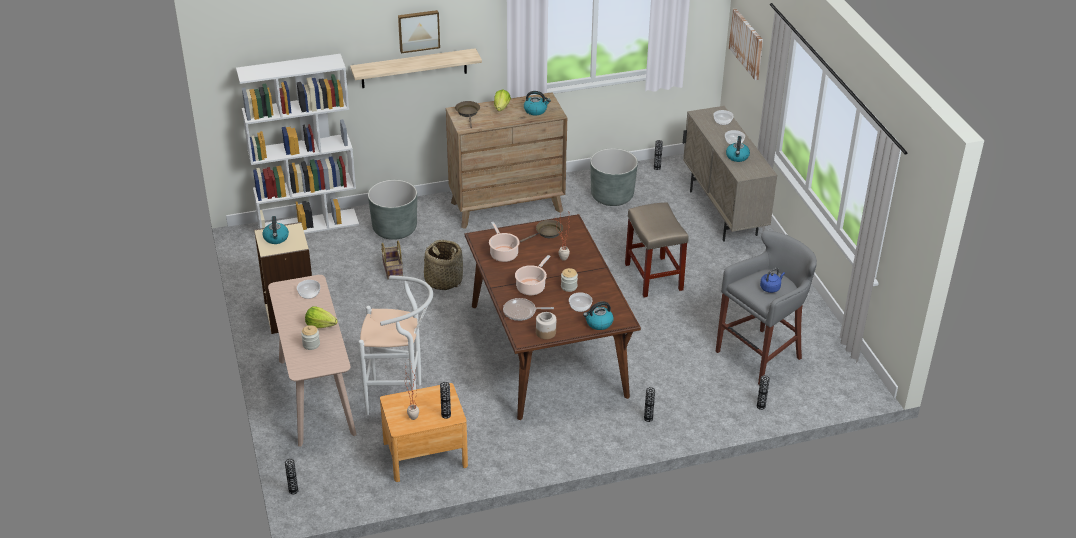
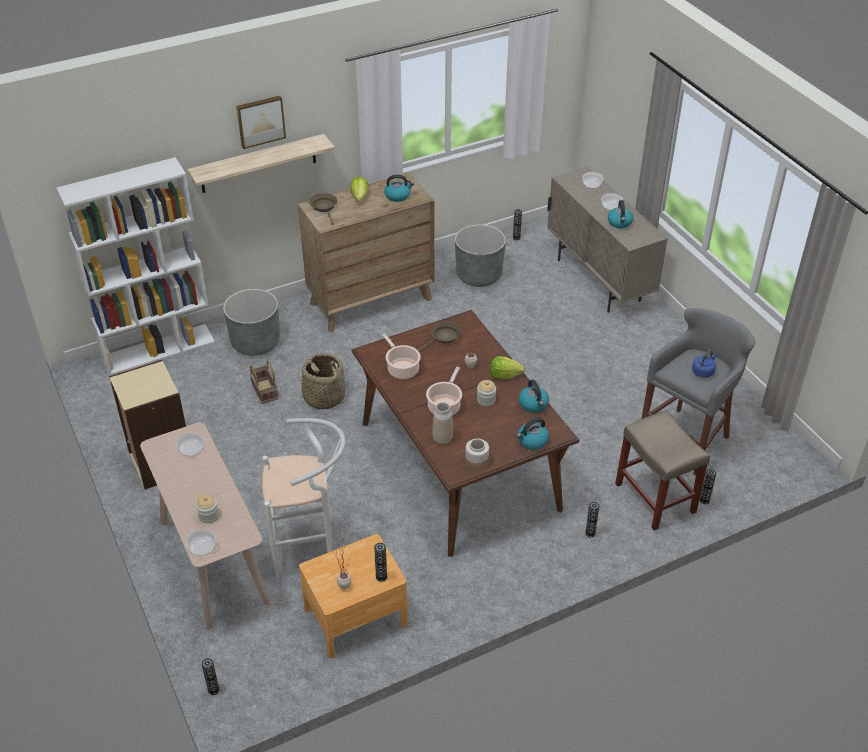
camera: 10 degrees left, 5 degrees up
kettle [262,216,289,244] -> kettle moved to [519,380,549,413]
lettuce [305,306,338,328] -> lettuce moved to [490,356,525,379]
frying pan [503,298,554,321] -> vase [432,402,453,445]
bowl [569,292,593,312] -> bowl moved to [186,529,216,556]
beige stool [625,202,689,297] -> beige stool moved to [615,410,710,531]
picture [729,9,763,80] -> none

